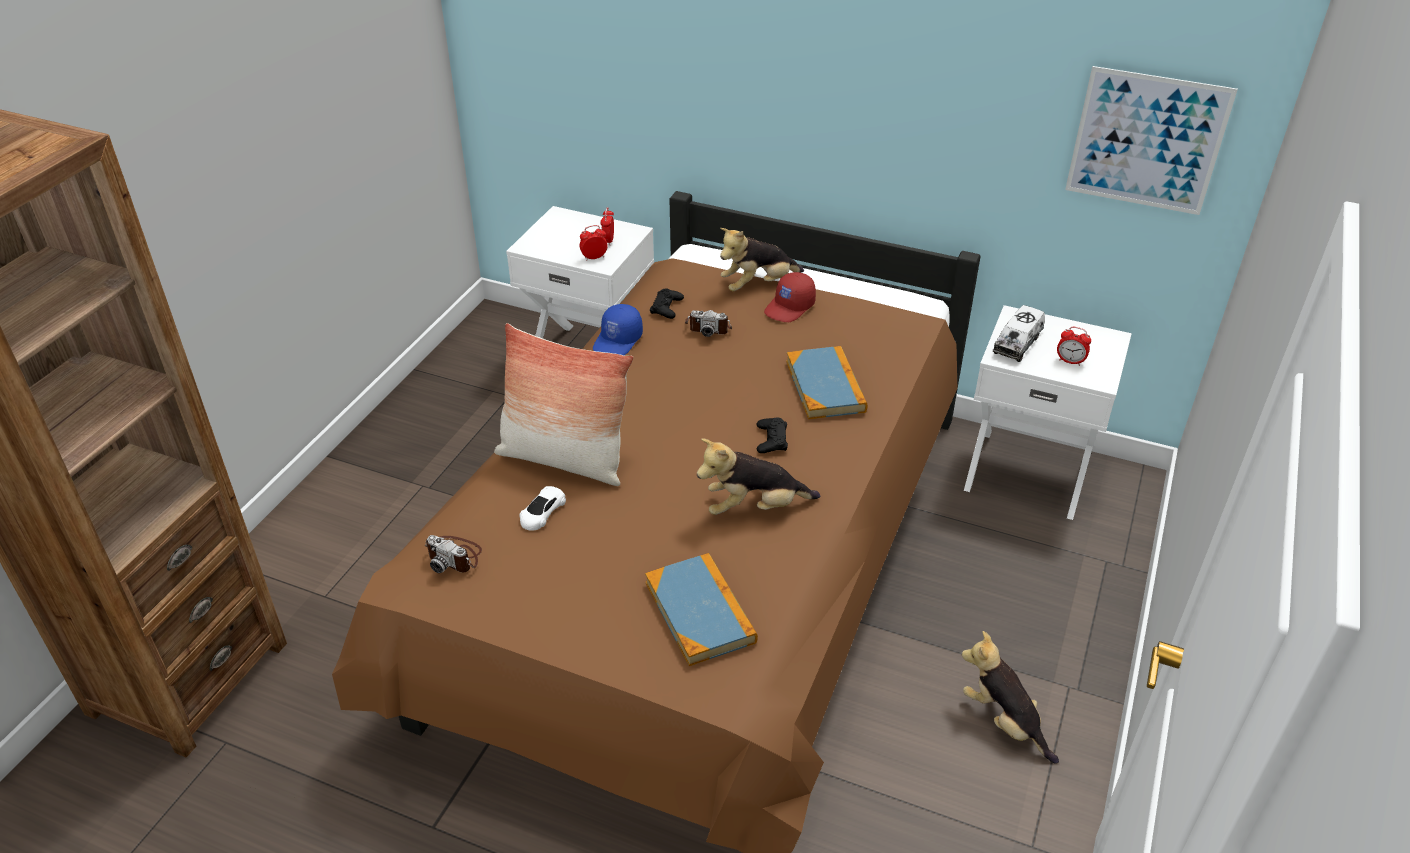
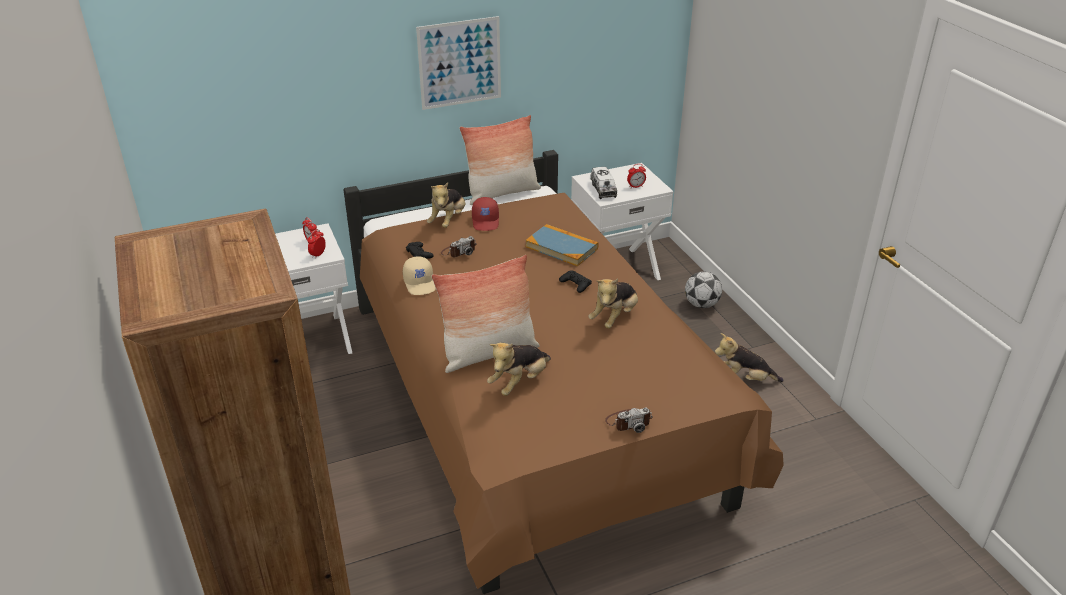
camera: 45 degrees left, 5 degrees down
camera [425,535,482,573] -> camera moved to [605,407,653,433]
white toy car [519,486,566,531] -> plush toy [487,343,551,396]
blue cap [593,304,643,355] -> beige cap [403,256,436,295]
book [645,553,758,666] -> none
picture [1065,66,1238,215] -> picture moved to [416,16,501,110]
none -> pillow [459,115,541,205]
none -> football [685,271,722,308]

